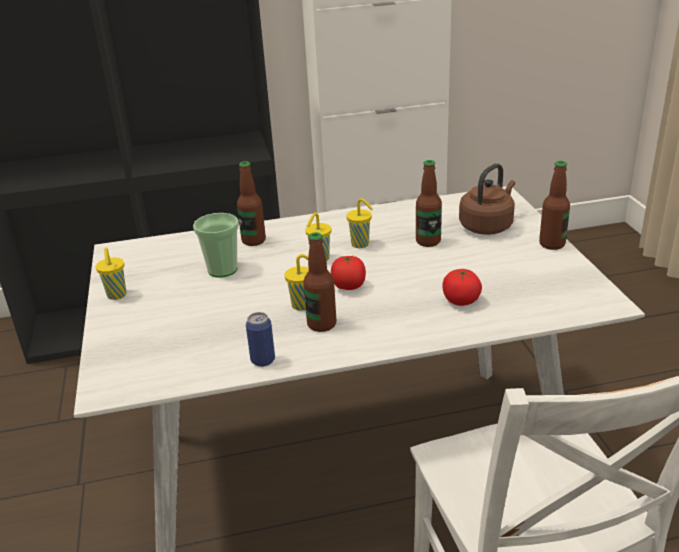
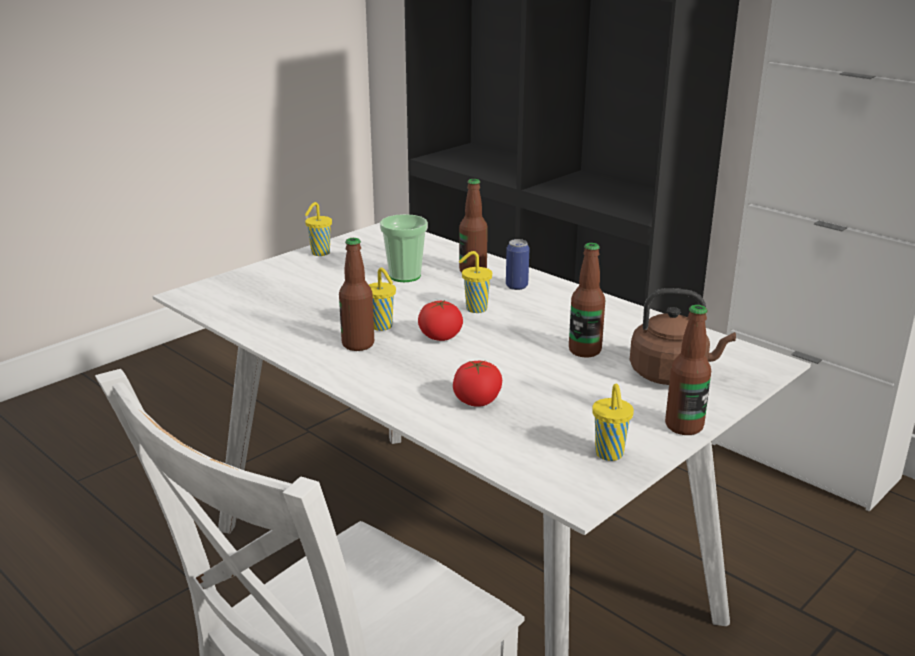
camera: 55 degrees right, 5 degrees down
can [246,312,275,367] -> can moved to [506,239,529,290]
yellow cup [346,198,373,248] -> yellow cup moved to [592,384,634,461]

